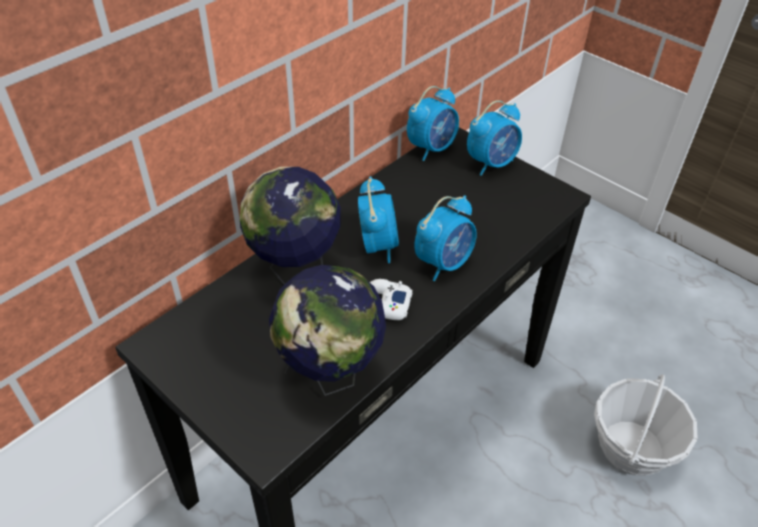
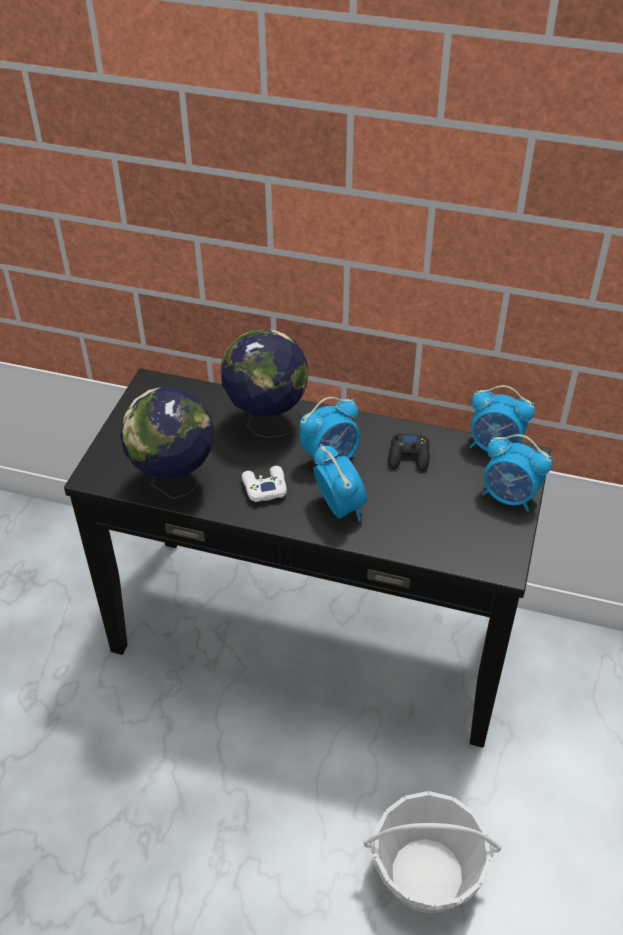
camera: 65 degrees right, 0 degrees up
alarm clock [415,195,477,281] -> alarm clock turned 135 degrees counterclockwise [314,444,367,522]
none -> black game controller [388,433,430,472]

